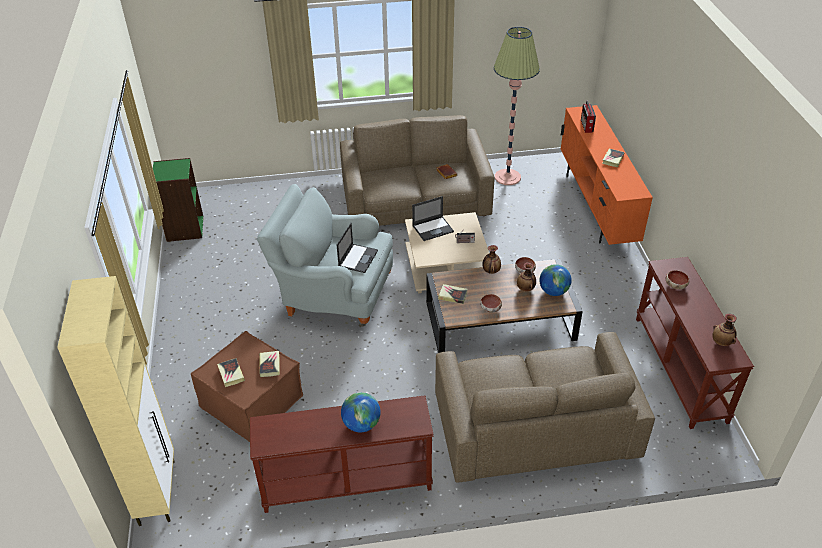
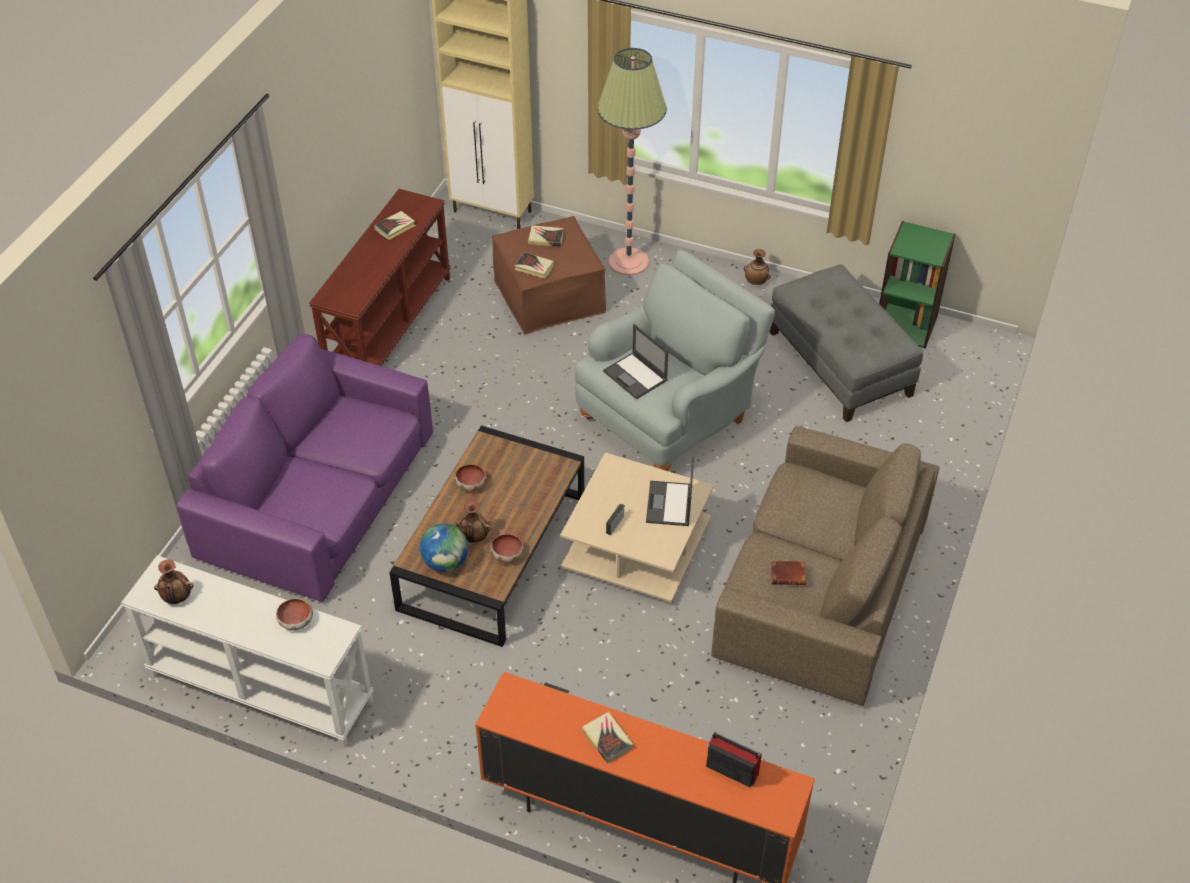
camera: 120 degrees right, 5 degrees up
globe [341,392,381,433] -> none
brown sofa [435,332,655,483] -> purple sofa [177,334,433,602]
book [438,284,468,304] -> book moved to [374,211,416,240]
vase [483,245,501,274] -> vase moved to [744,249,771,285]
floor lamp [494,27,540,185] -> floor lamp moved to [597,48,667,276]
brown console table [636,257,754,429] -> white console table [121,555,374,748]
none -> grey ottoman [770,264,923,422]

